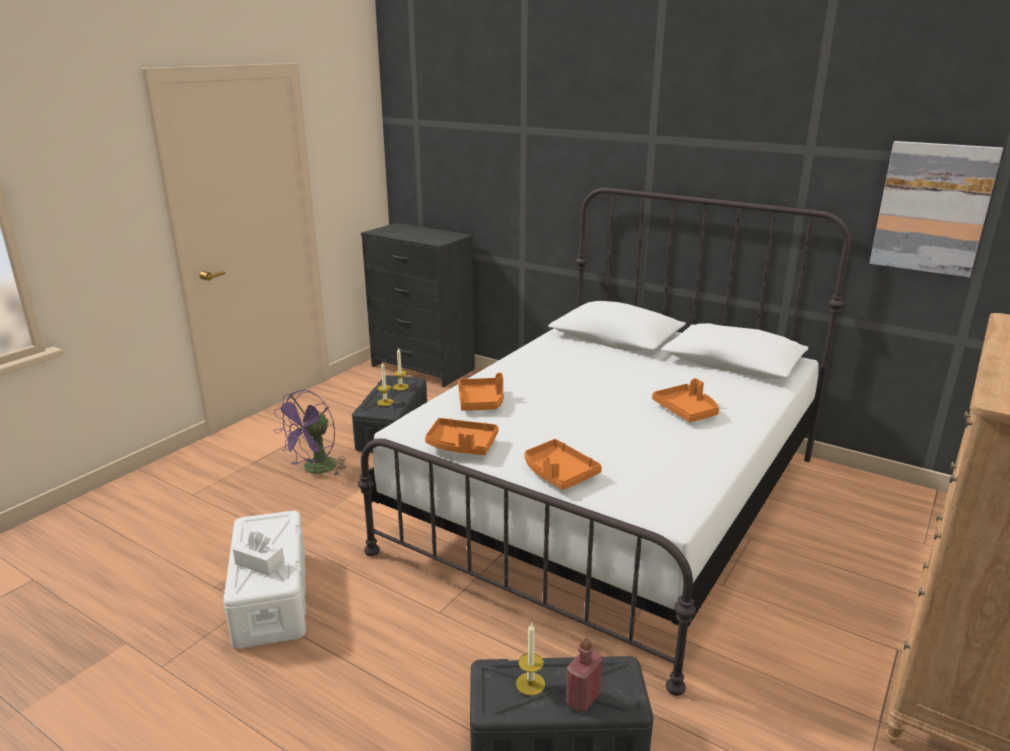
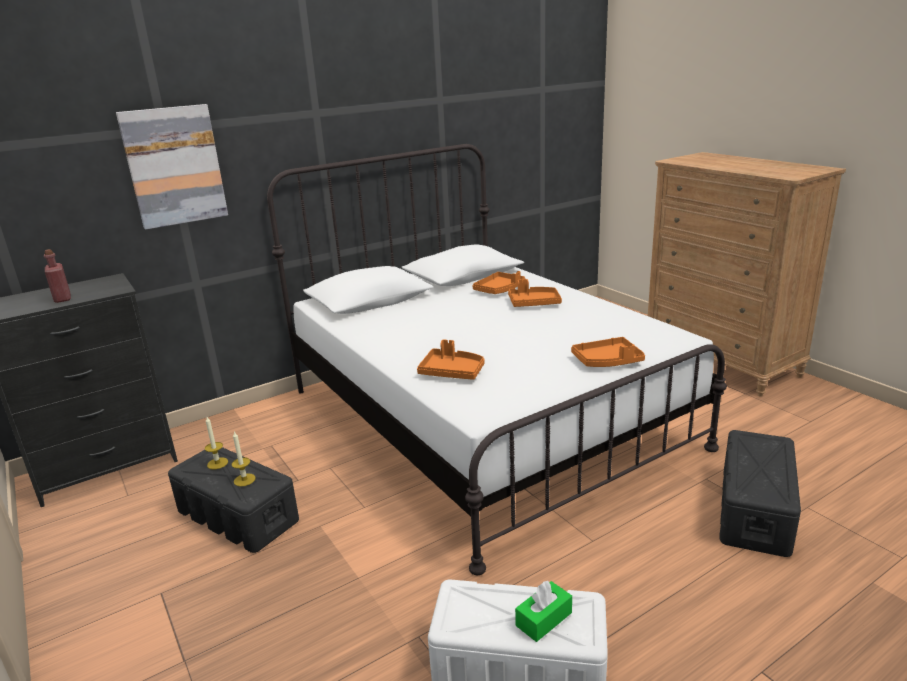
camera: 65 degrees left, 0 degrees up
white tissue box [233,531,285,576] -> green tissue box [515,581,572,642]
purple fan [274,390,346,475] -> none
orange tray [425,418,499,455] -> orange tray moved to [472,271,526,294]
candle [516,623,545,696] -> none
red bottle [566,638,603,712] -> red bottle moved to [44,249,71,303]
picture [869,141,1003,277] -> picture moved to [116,104,228,230]

